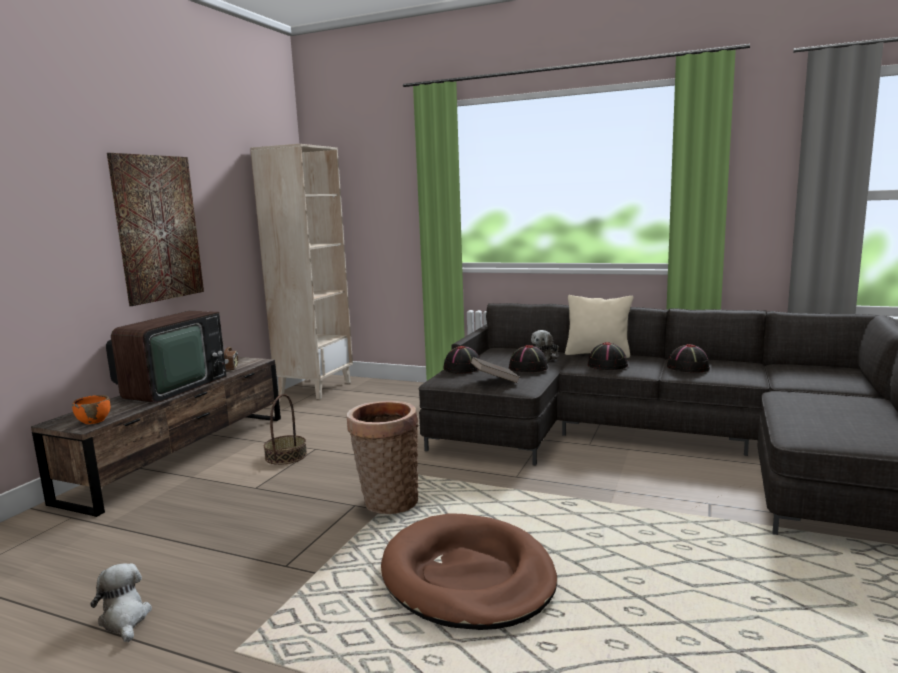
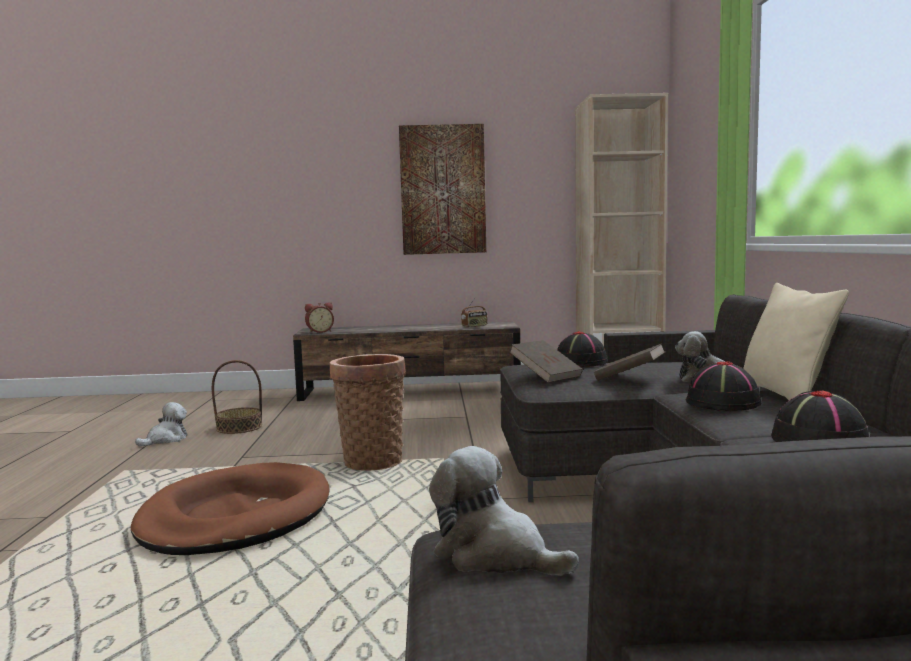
camera: 65 degrees right, 5 degrees down
orange bowl [72,395,110,424] -> alarm clock [305,303,334,333]
television [106,311,227,403] -> none
basket [264,394,307,465] -> basket moved to [212,360,262,434]
black hat [509,345,548,372] -> brown book [594,343,665,381]
none -> plush toy [429,446,579,576]

